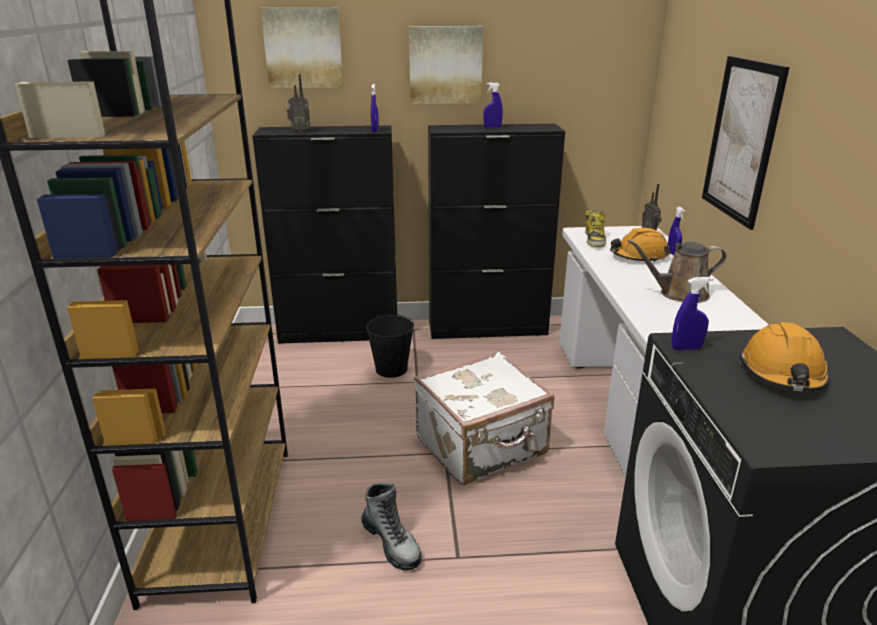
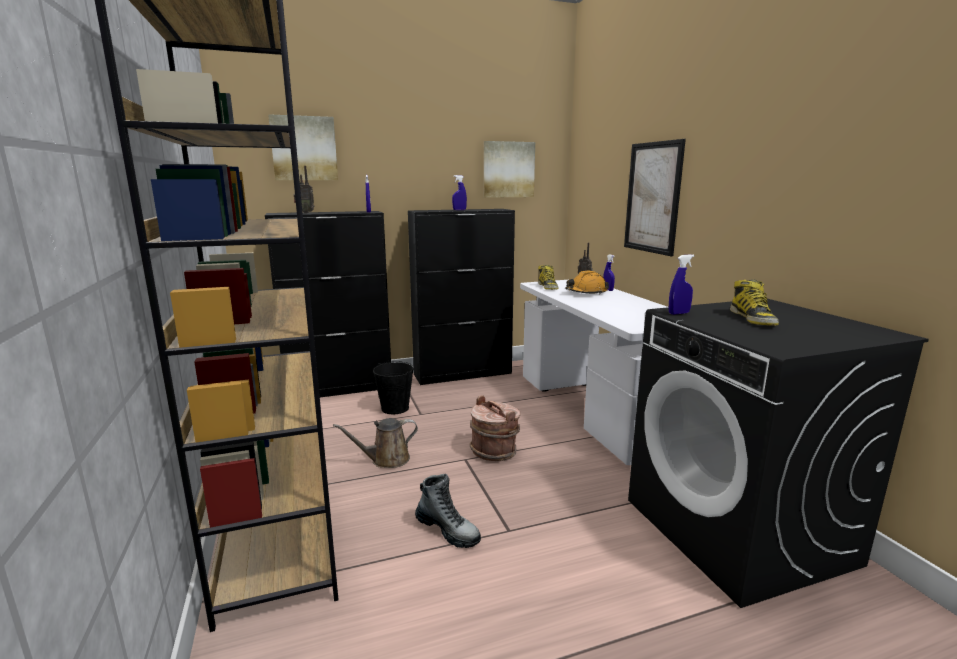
camera: 15 degrees left, 10 degrees down
picture [409,26,483,104] -> picture moved to [484,141,535,198]
white suitcase [414,351,554,485] -> brown bucket [470,395,521,461]
brown watering can [628,240,727,303] -> brown watering can moved to [333,418,418,468]
orange hard hat [740,322,830,392] -> boot [730,280,779,326]

